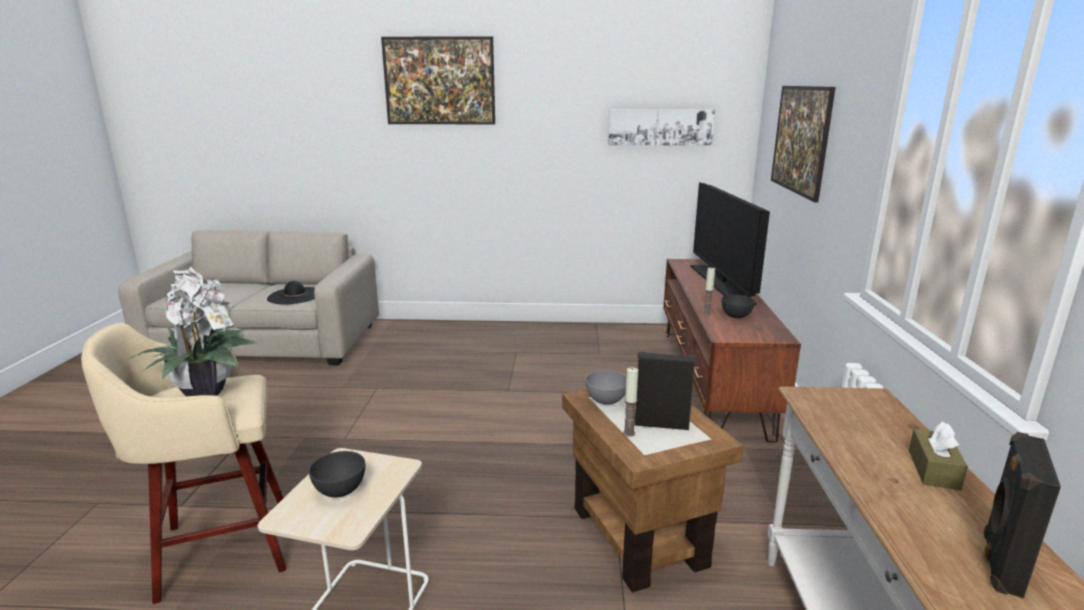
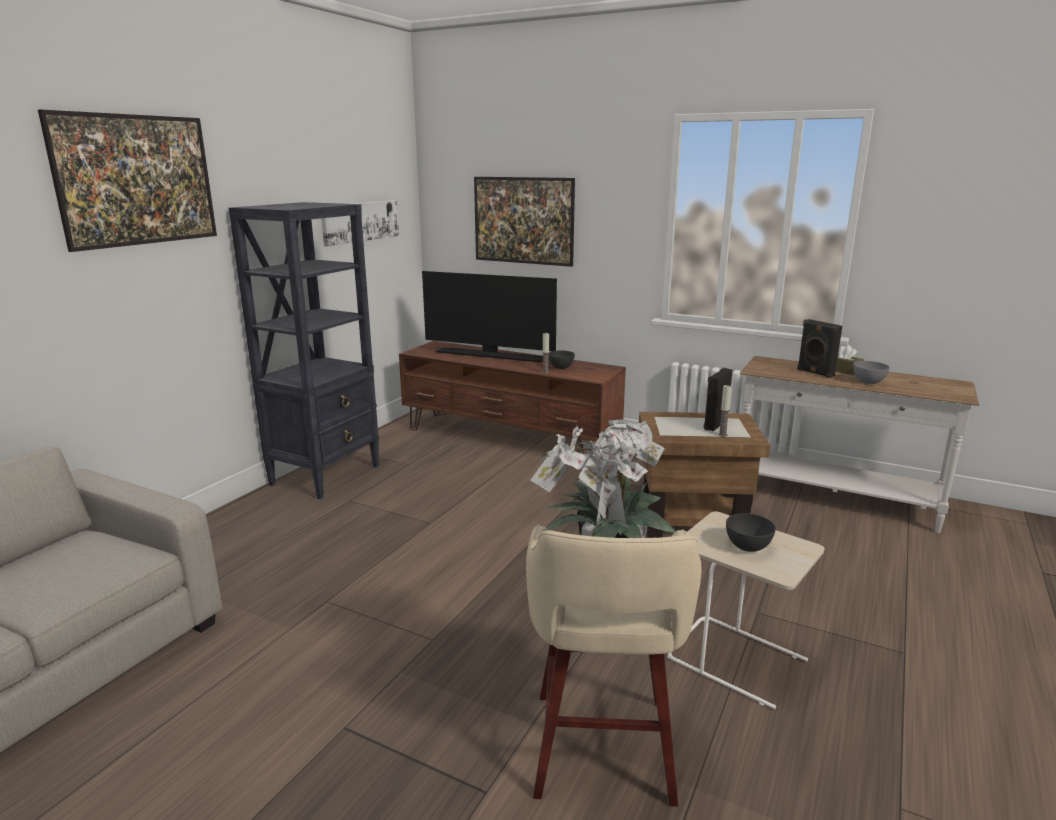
camera: 65 degrees left, 0 degrees up
black hat [267,281,315,305] -> none
grey bowl [585,370,626,405] -> grey bowl moved to [853,361,890,384]
black speaker [984,432,1061,599] -> black speaker moved to [797,319,842,378]
none -> black bookcase [229,202,379,500]

